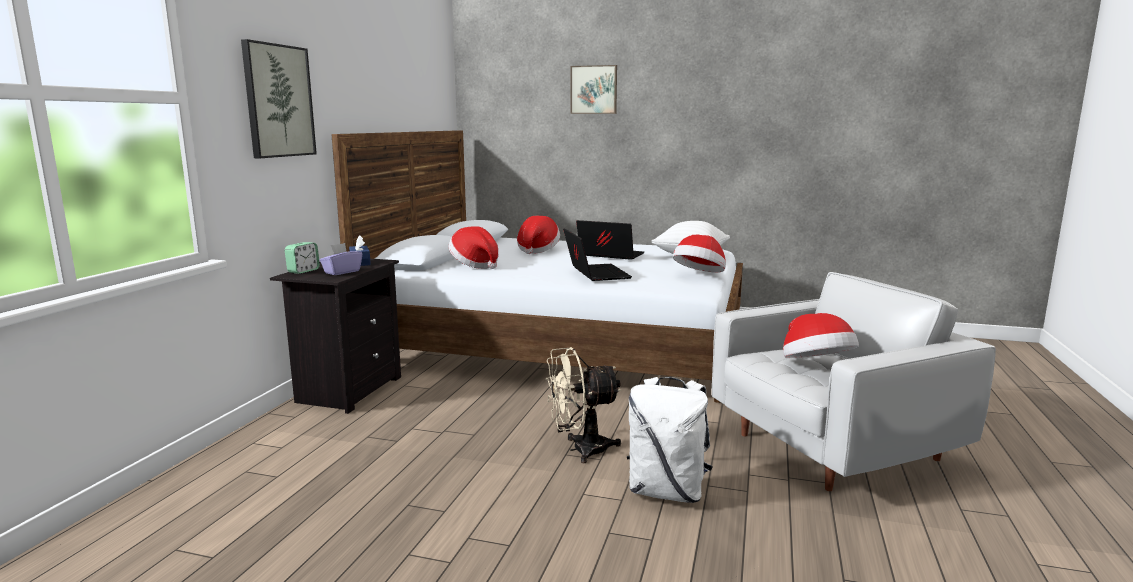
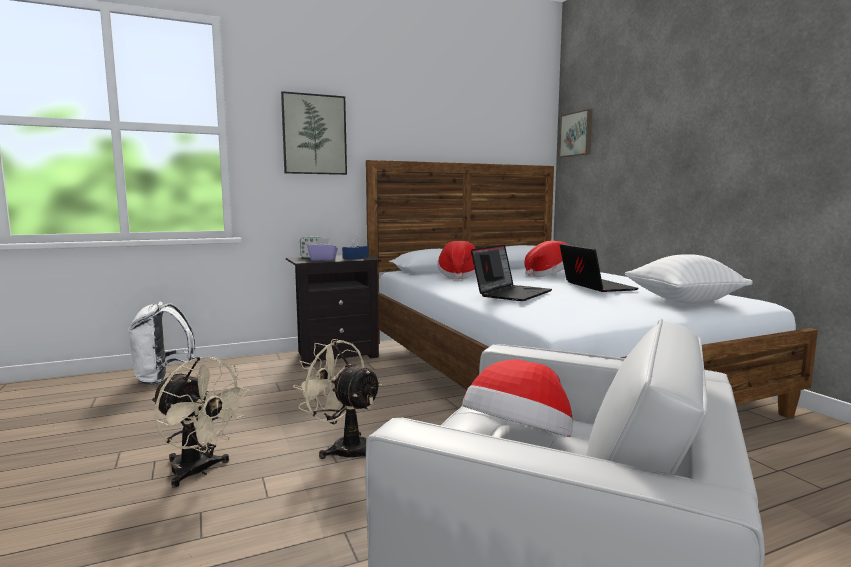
camera: 50 degrees right, 5 degrees down
picture [570,65,617,114] -> picture moved to [559,109,592,157]
white backpack [627,377,713,503] -> white backpack moved to [128,301,195,385]
hat [673,235,726,273] -> none
none -> beige fan [152,357,249,488]

